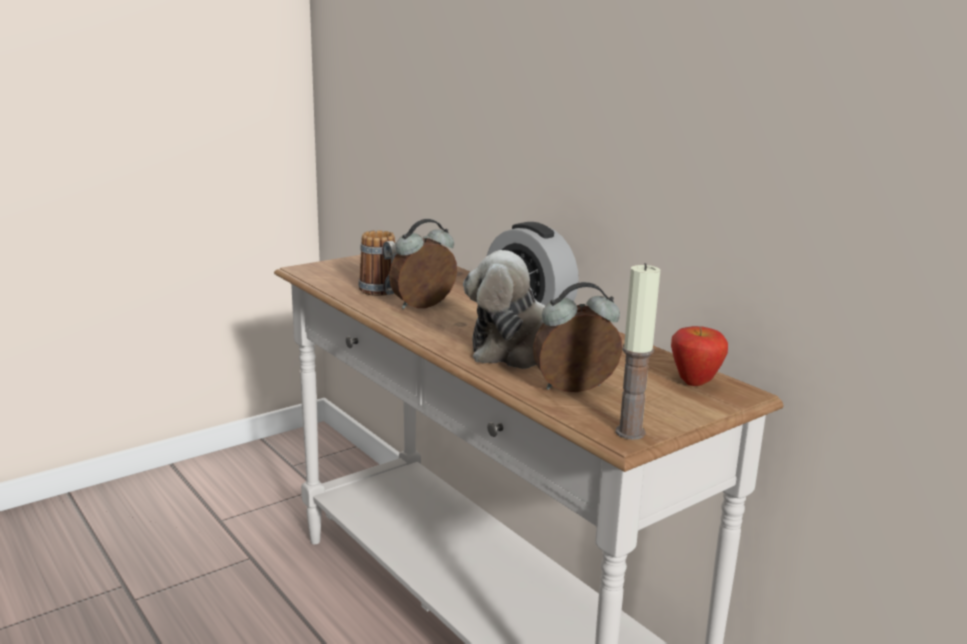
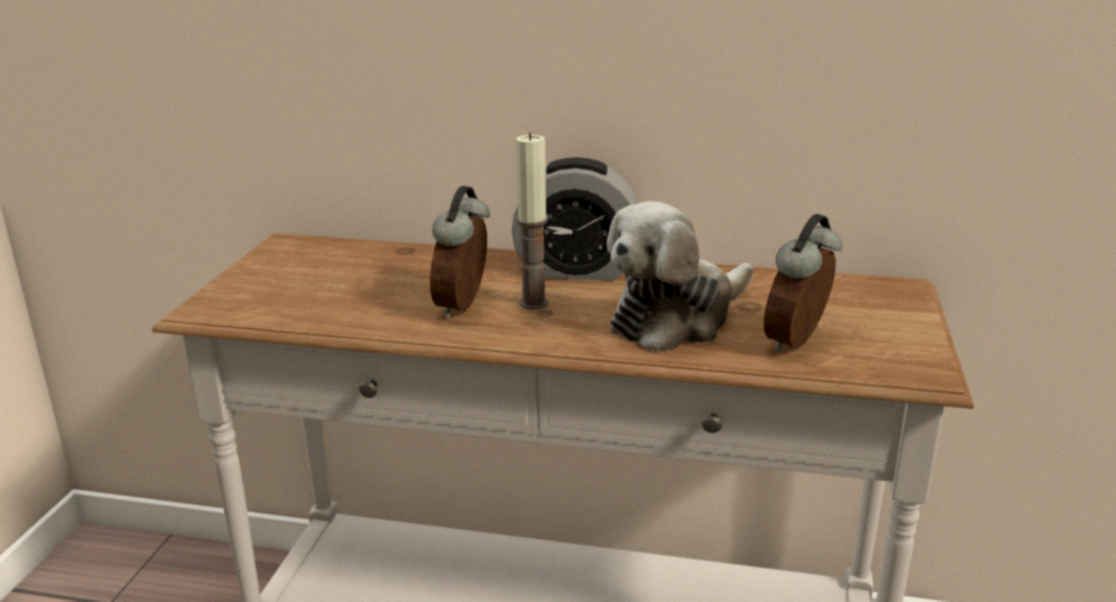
camera: 40 degrees left, 5 degrees up
mug [359,230,397,296] -> none
candle [616,263,660,440] -> candle moved to [516,133,548,310]
apple [671,326,728,386] -> none

